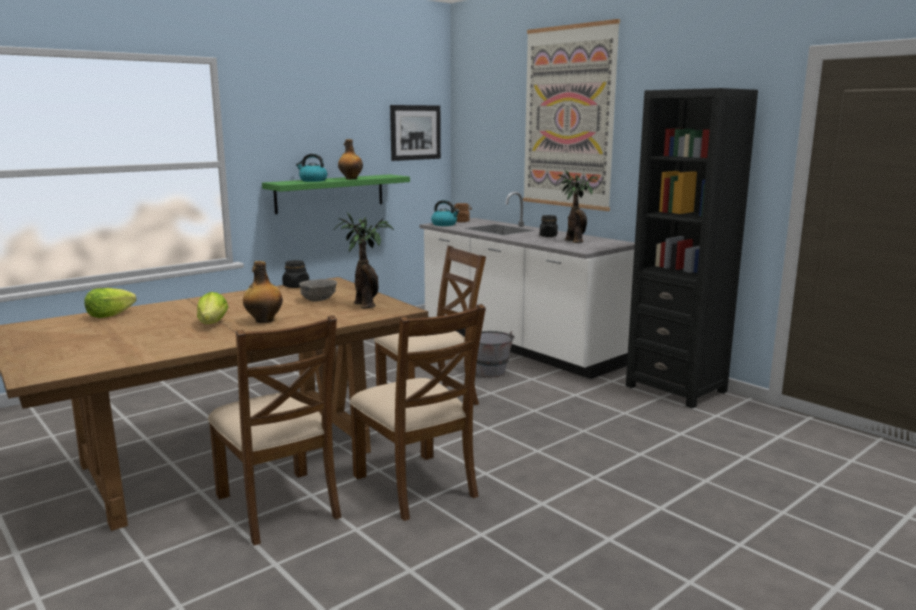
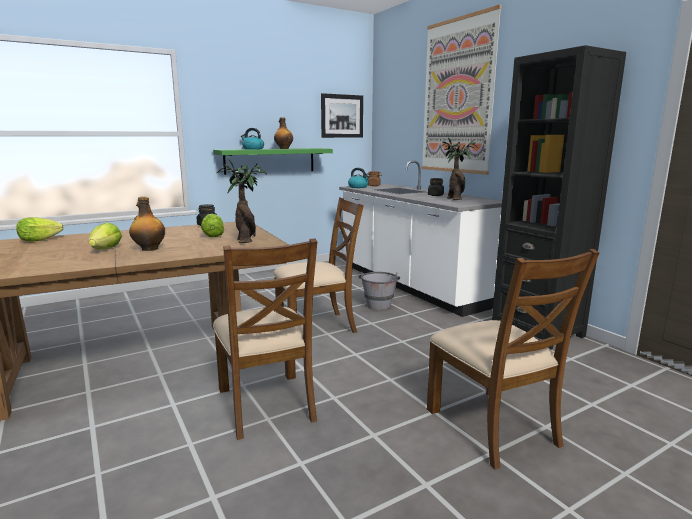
camera: 10 degrees right, 0 degrees up
brown chair [208,315,342,546] -> brown chair moved to [427,249,599,470]
grey bowl [299,279,337,301] -> lettuce [201,214,224,237]

